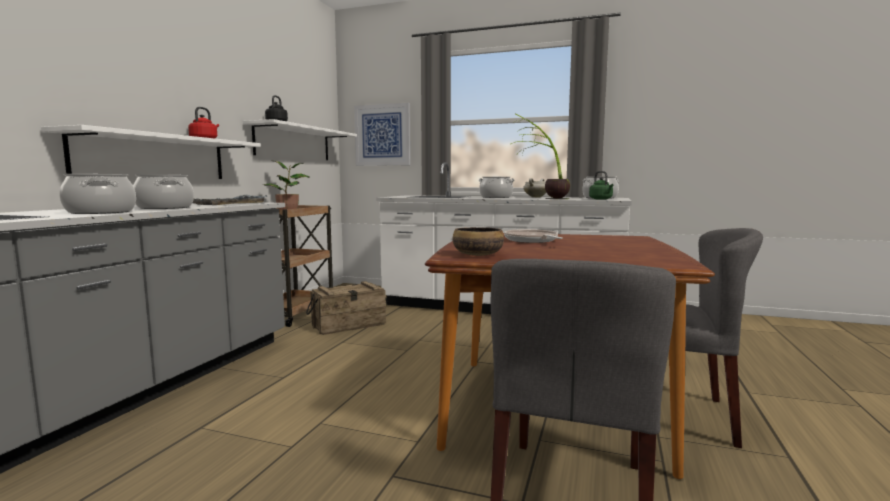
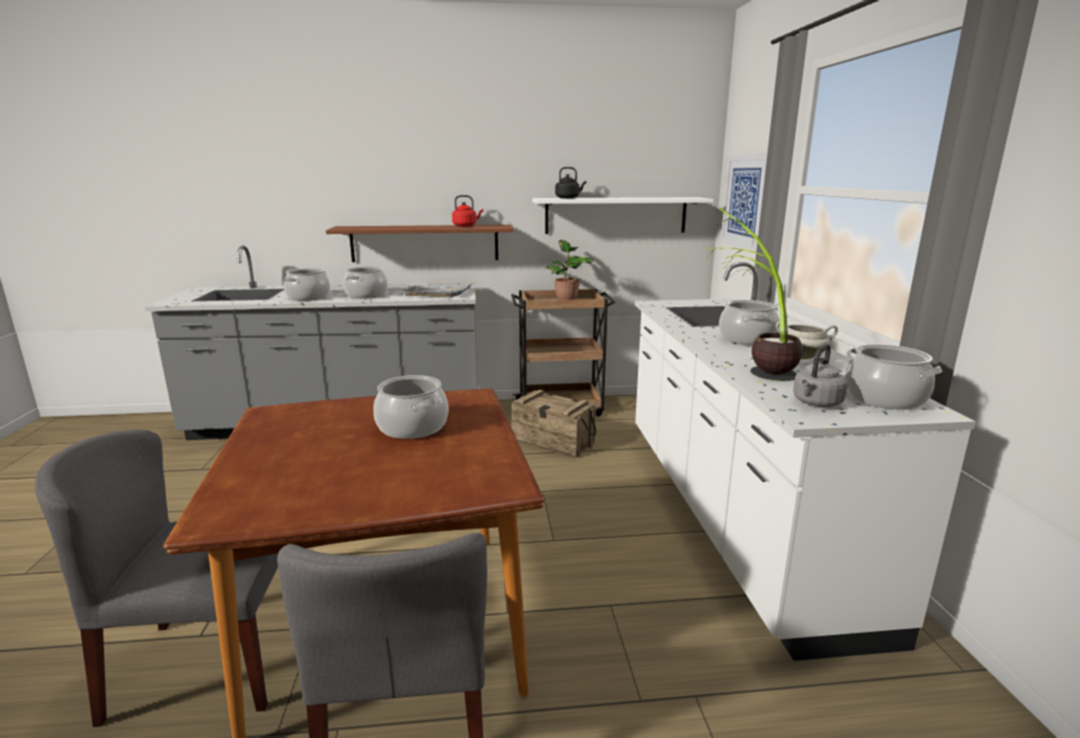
camera: 65 degrees right, 10 degrees up
white shelf [41,125,261,179] -> brown shelf [326,225,513,262]
bowl [452,227,504,256] -> none
frying pan [504,229,563,243] -> cooking pot [373,375,449,439]
green kettle [589,171,613,200] -> grey kettle [793,344,848,407]

